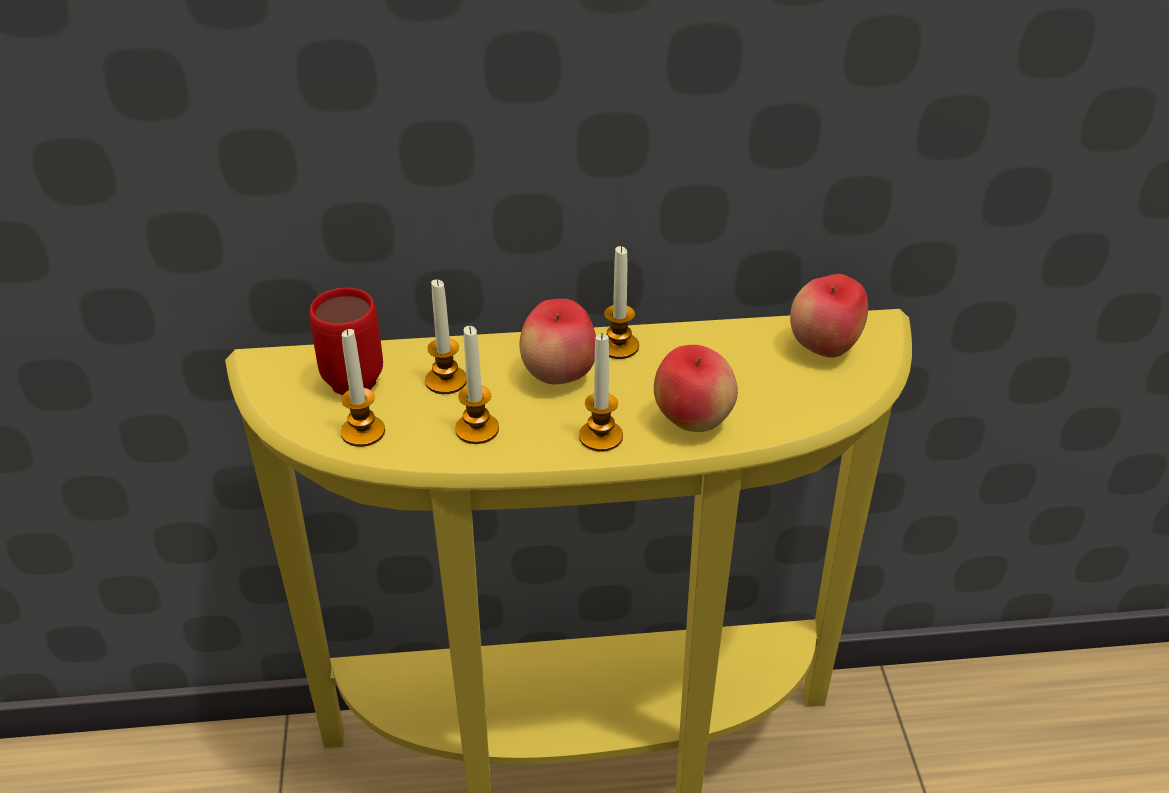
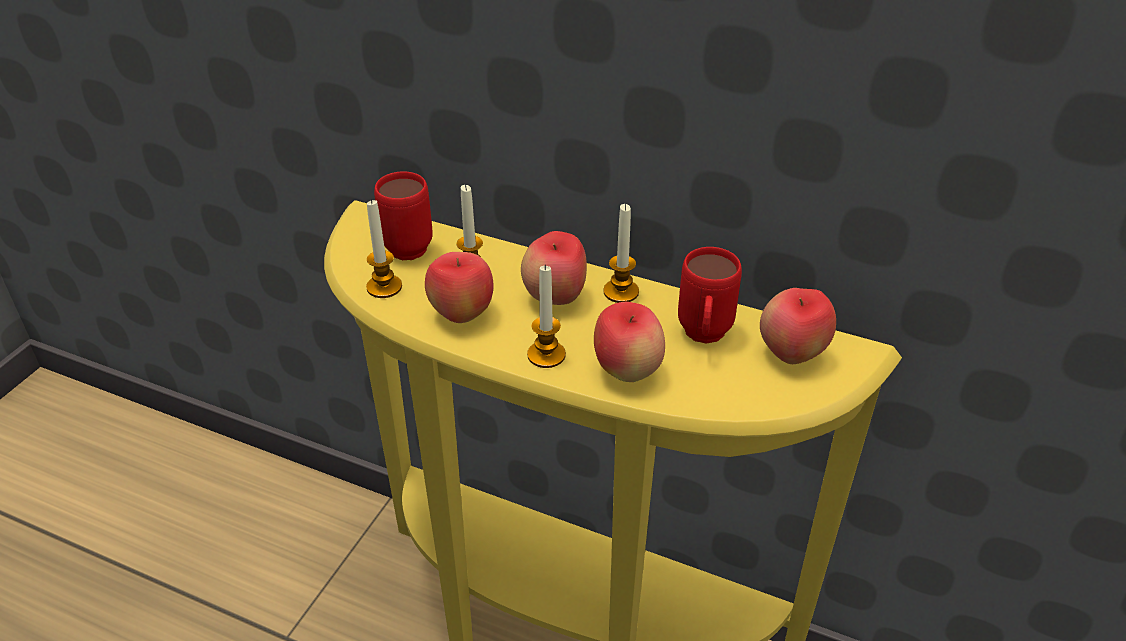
camera: 30 degrees right, 0 degrees up
candle [455,326,499,444] -> apple [425,252,494,323]
none -> red mug [678,247,742,344]

